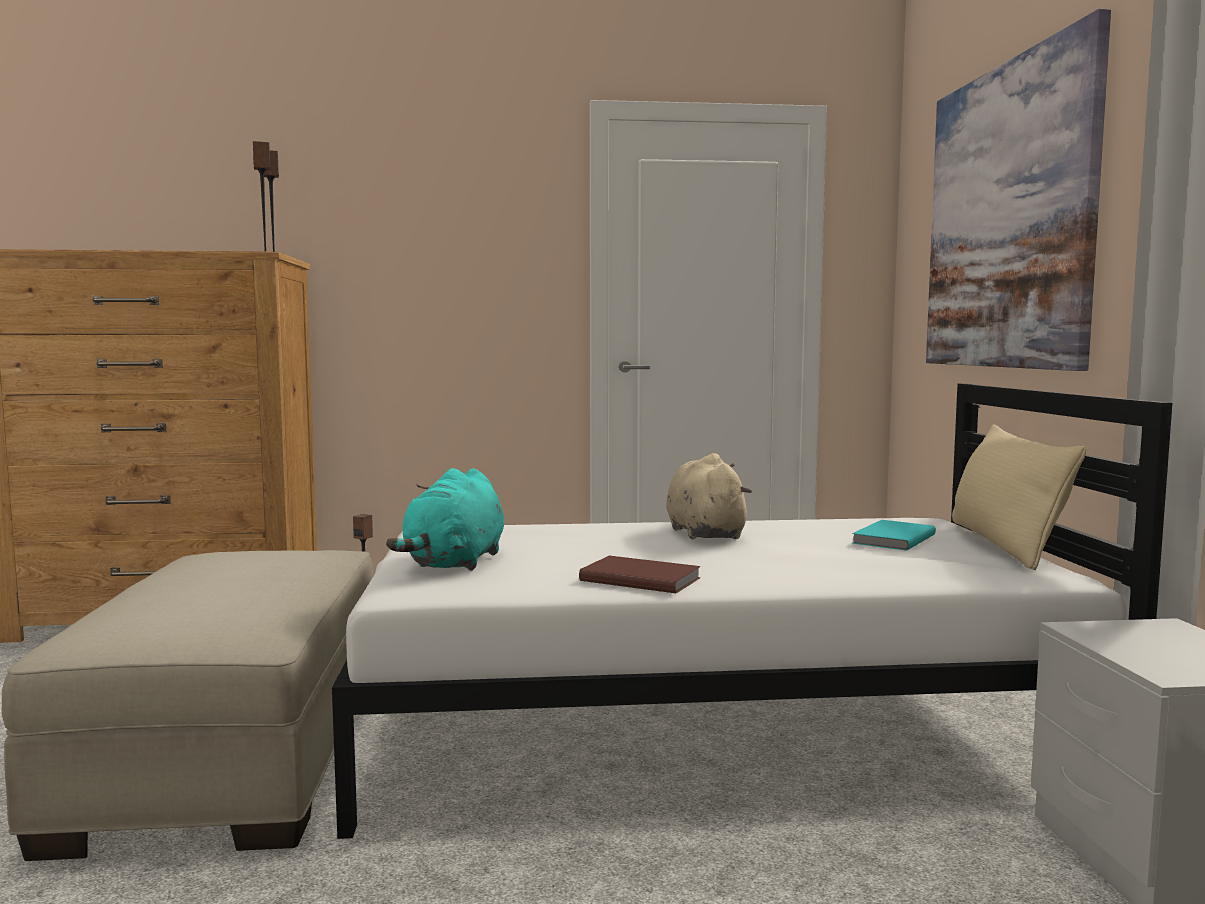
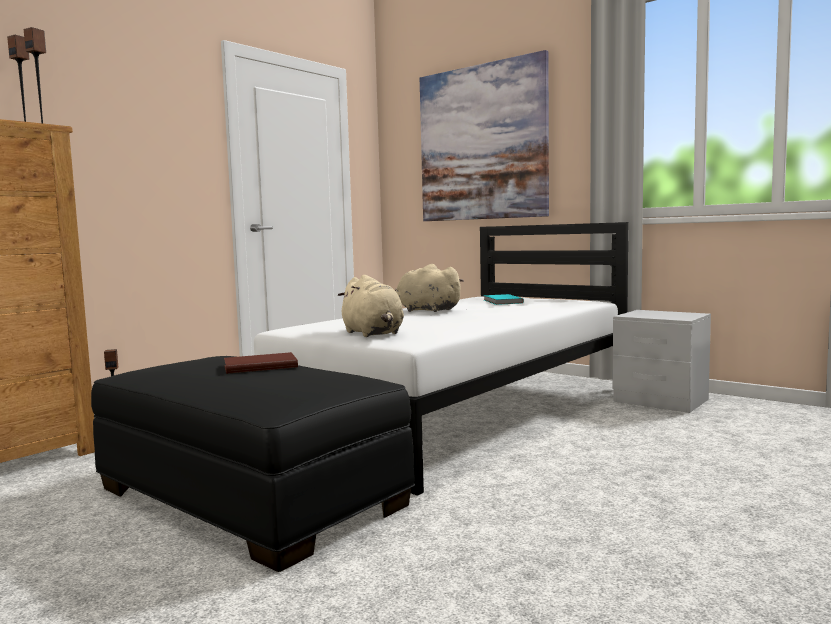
camera: 45 degrees left, 0 degrees up
beige ottoman [2,550,374,861] -> black ottoman [91,356,415,572]
turquoise plush toy [386,468,504,571] -> beige plush toy [338,275,404,337]
brown book [579,556,701,593] -> brown book moved to [224,352,298,374]
beige pillow [952,425,1086,570] -> none

